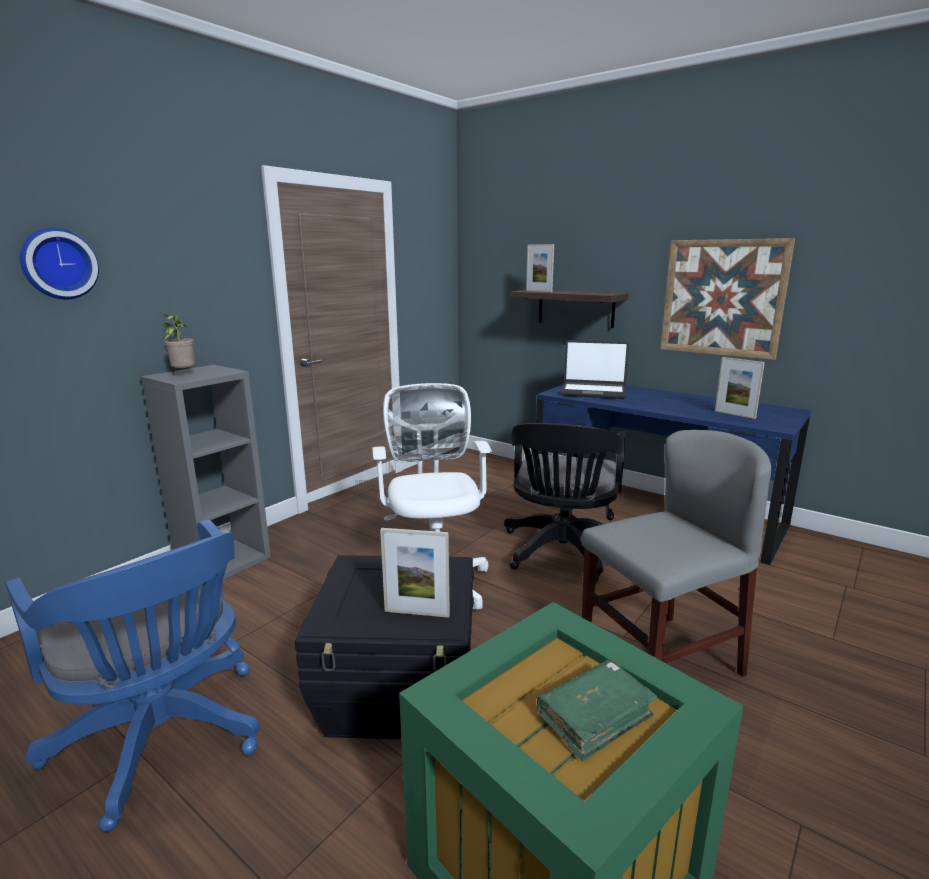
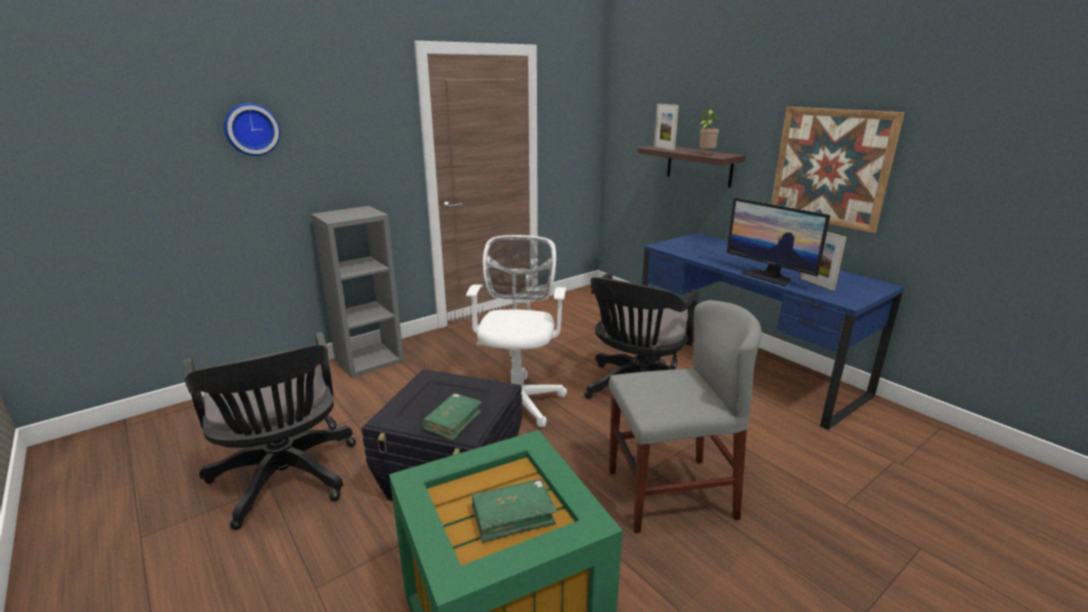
camera: 15 degrees right, 5 degrees up
blue office chair [5,519,260,832] -> black office chair [183,332,356,530]
potted plant [163,314,195,373] -> potted plant moved to [699,110,719,151]
picture frame [380,528,450,617] -> green book [422,393,482,441]
laptop [560,340,629,399] -> none
none -> monitor [727,198,830,286]

